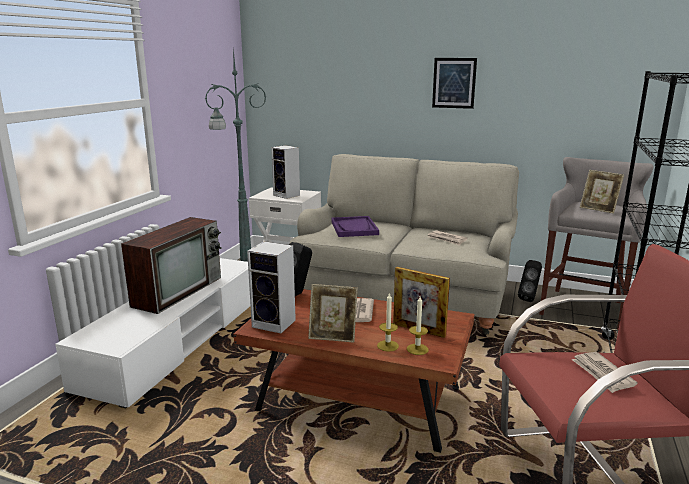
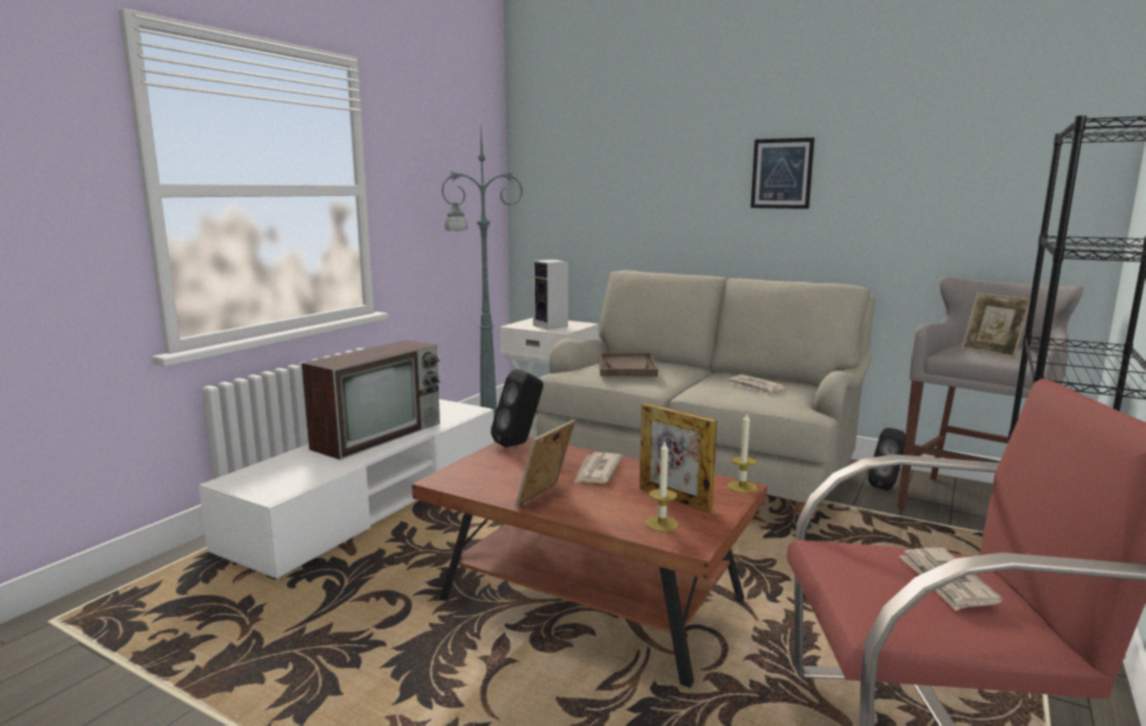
camera: 10 degrees right, 5 degrees down
speaker [247,241,296,333] -> none
picture frame [308,284,358,343] -> picture frame turned 105 degrees clockwise [515,419,575,507]
purple tray [331,216,379,237] -> brown tray [599,353,658,377]
candle [377,292,399,352] -> candle moved to [727,413,757,493]

